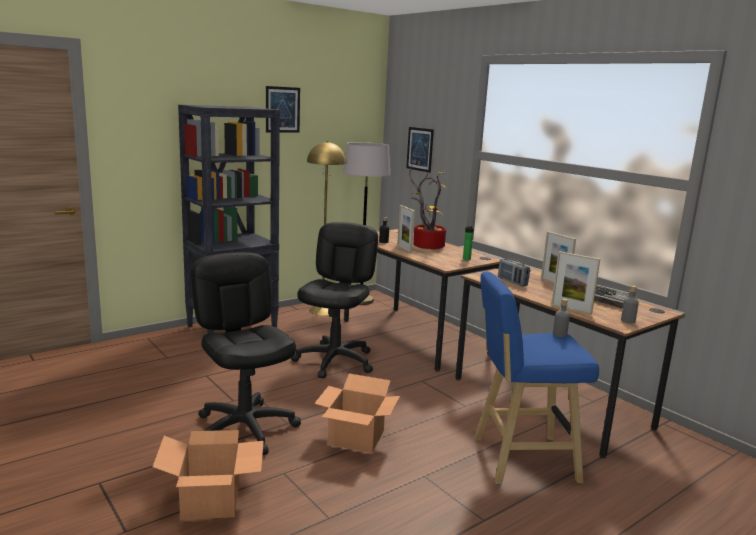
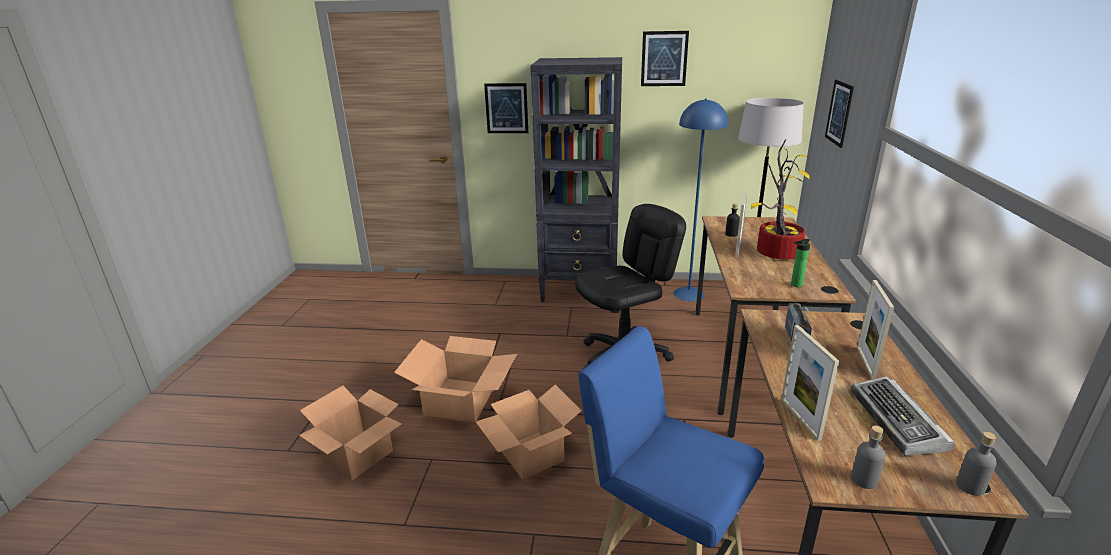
camera: 45 degrees right, 10 degrees up
black office chair [191,252,301,455] -> cardboard box [394,336,517,423]
yellow floor lamp [307,141,347,316] -> blue floor lamp [673,99,728,301]
grey bottle [553,298,570,337] -> grey bottle moved to [956,432,997,496]
none -> picture [484,83,528,133]

